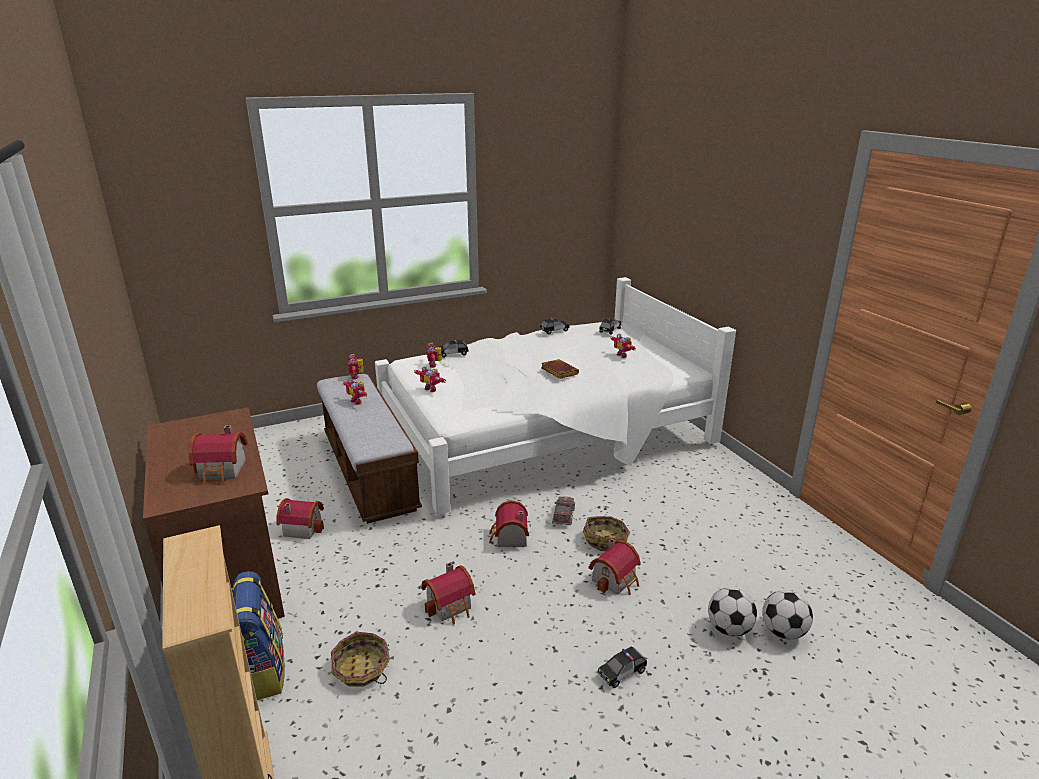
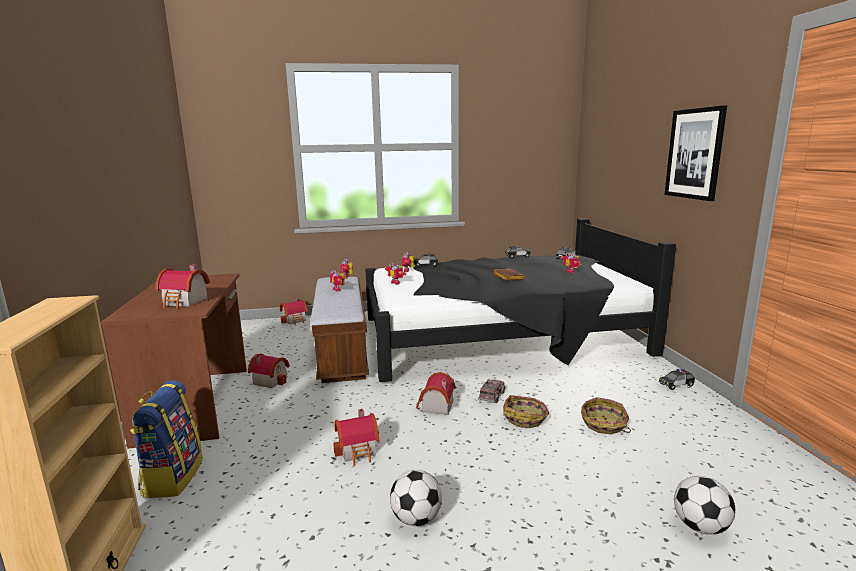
camera: 15 degrees right, 10 degrees down
basket [331,632,390,687] -> basket moved to [581,397,631,434]
white bed [375,277,736,515] -> black bed [365,218,676,382]
toy house [588,539,641,595] -> toy house moved to [280,297,308,325]
toy car [597,646,647,688] -> toy car moved to [659,369,695,390]
football [708,587,757,637] -> football moved to [390,470,442,526]
none -> picture [664,105,727,201]

